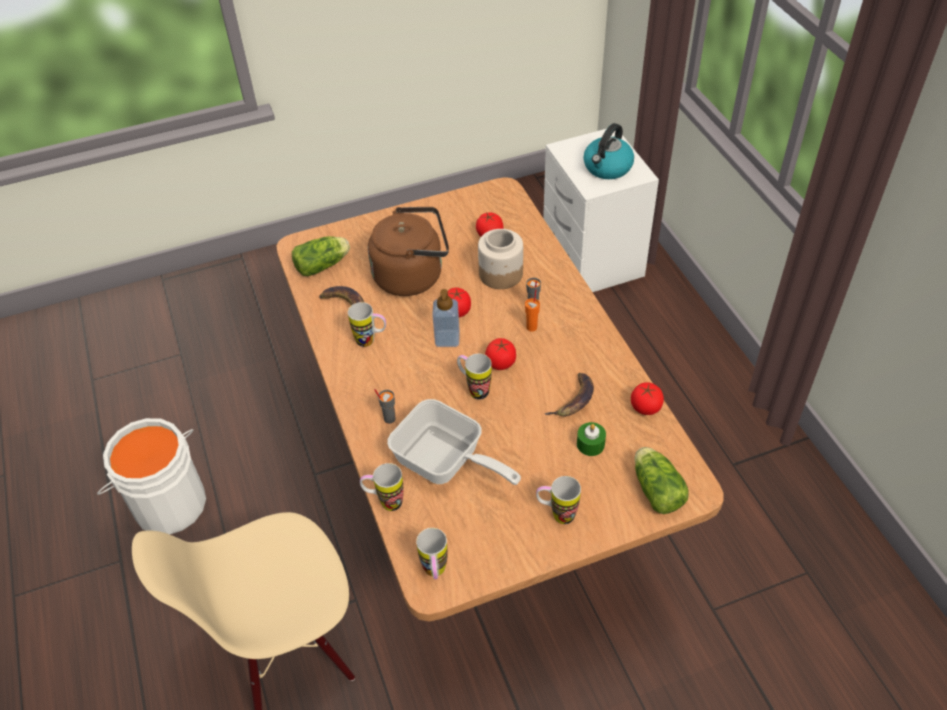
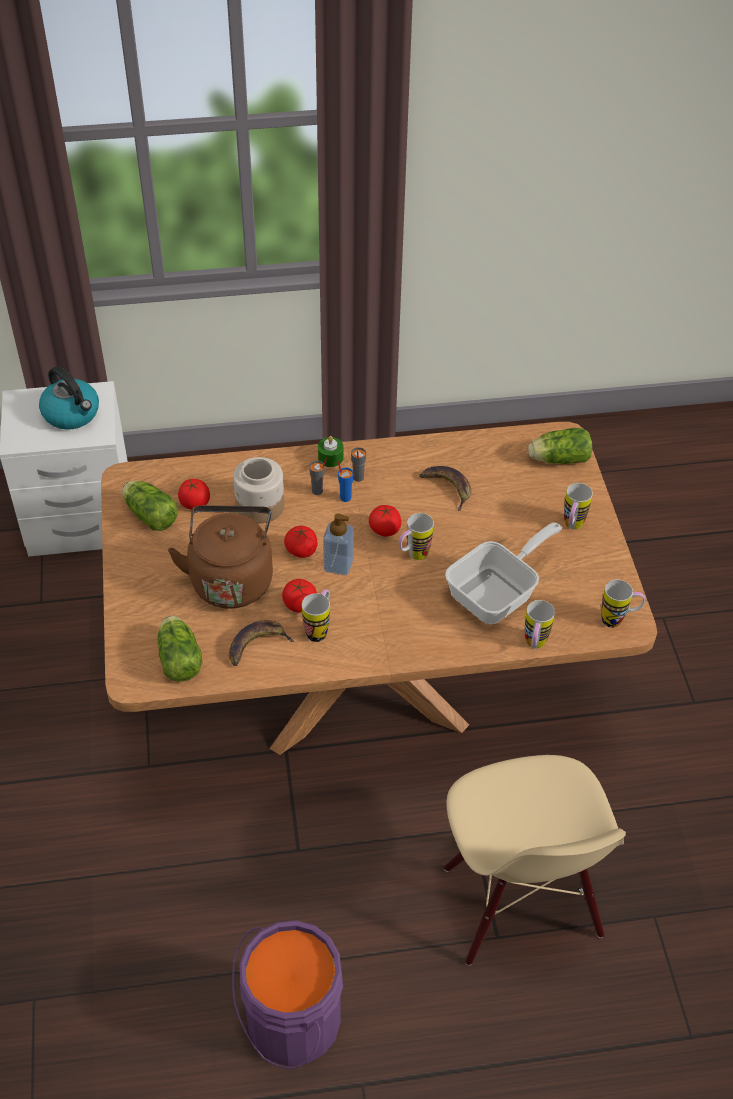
camera: 80 degrees left, 0 degrees up
white bucket [97,418,206,534] -> purple bucket [232,920,343,1069]
grey cup [374,389,396,424] -> grey cup moved to [351,447,366,482]
orange cup [525,289,540,331] -> blue cup [337,460,354,502]
green candle [577,422,606,456] -> green candle moved to [318,436,343,467]
tomato [631,382,664,415] -> tomato moved to [282,579,317,612]
none -> lettuce [122,481,178,531]

